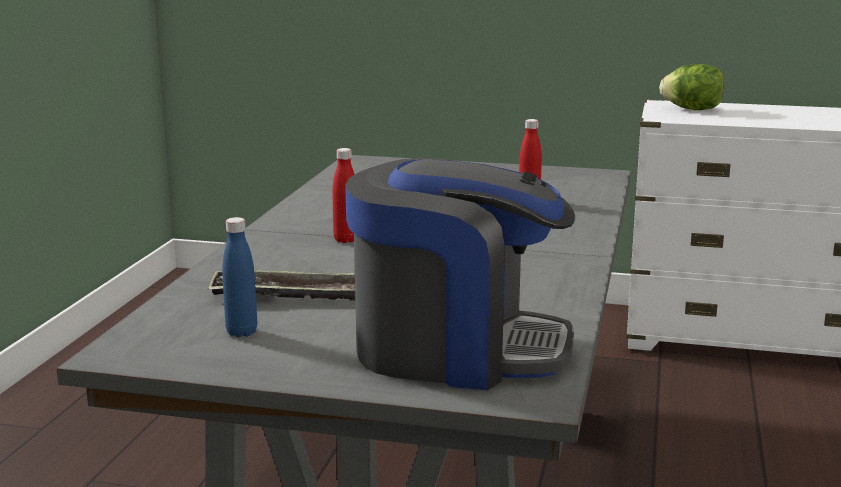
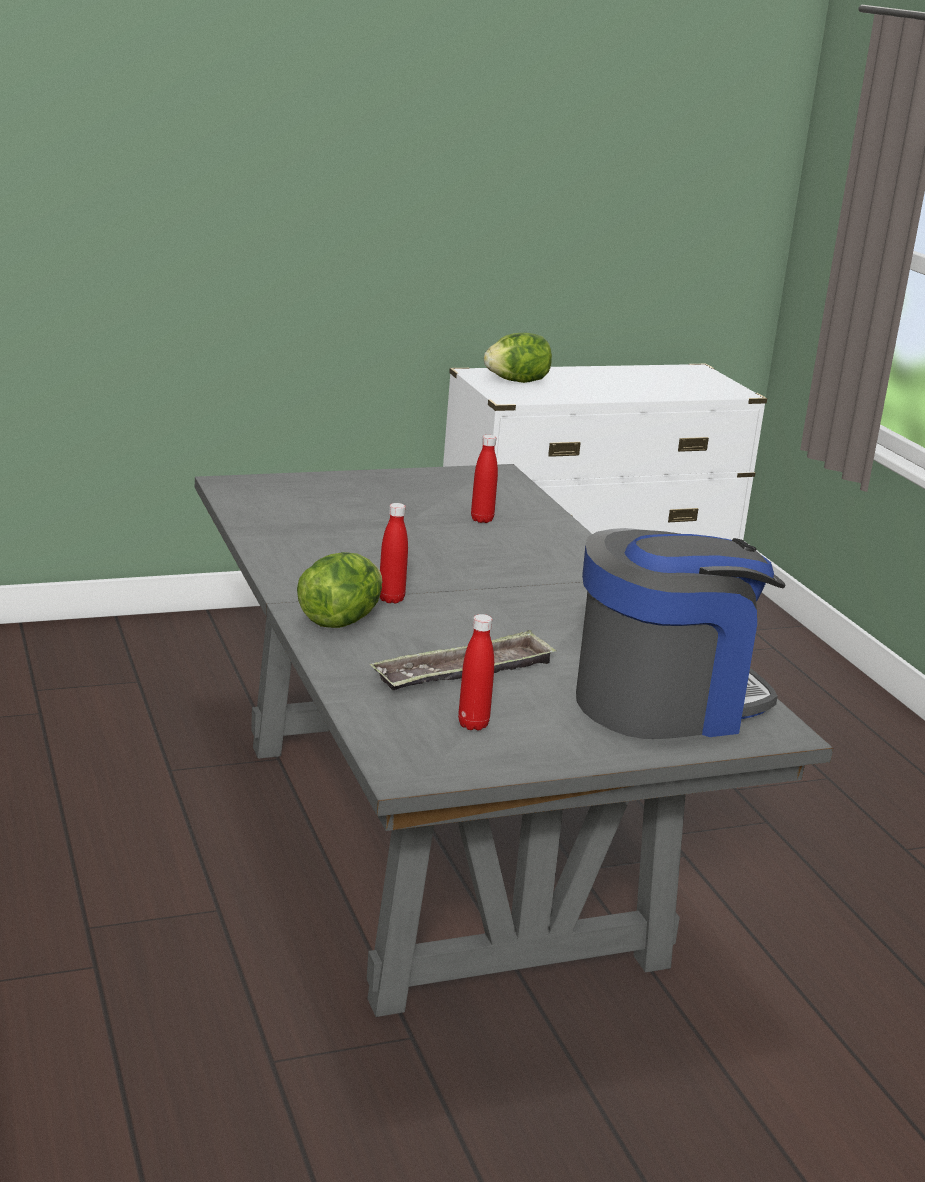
camera: 35 degrees left, 5 degrees up
blue bottle [222,217,257,337] -> red bottle [458,614,494,731]
none -> lettuce [297,552,382,628]

